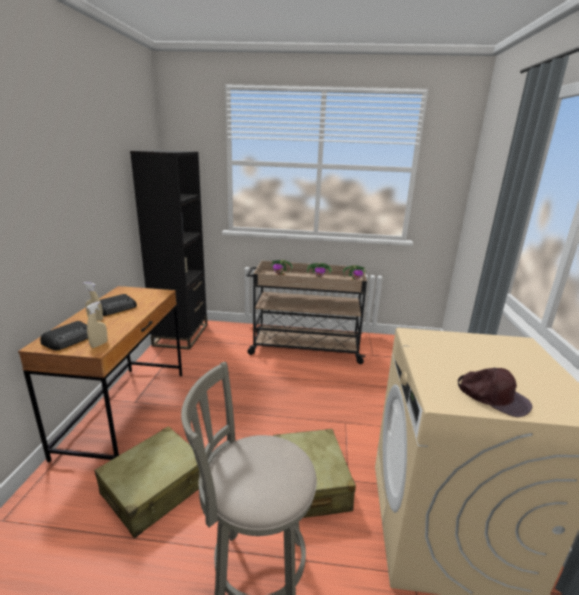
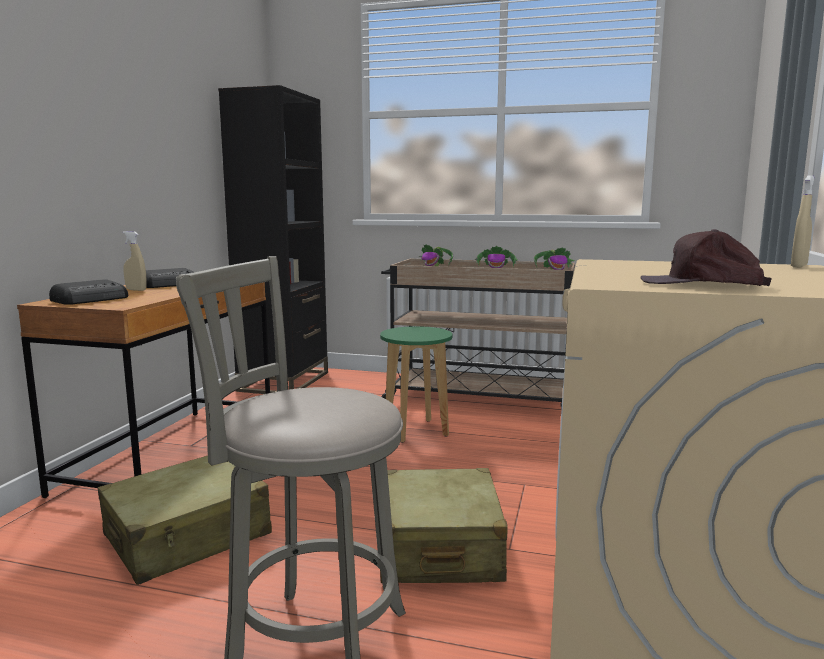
camera: 10 degrees right, 10 degrees down
beige spray bottle [86,302,108,348] -> beige spray bottle moved to [791,176,814,268]
brown cap [458,368,532,417] -> brown cap turned 150 degrees clockwise [641,229,772,286]
none -> green stool [380,326,452,443]

